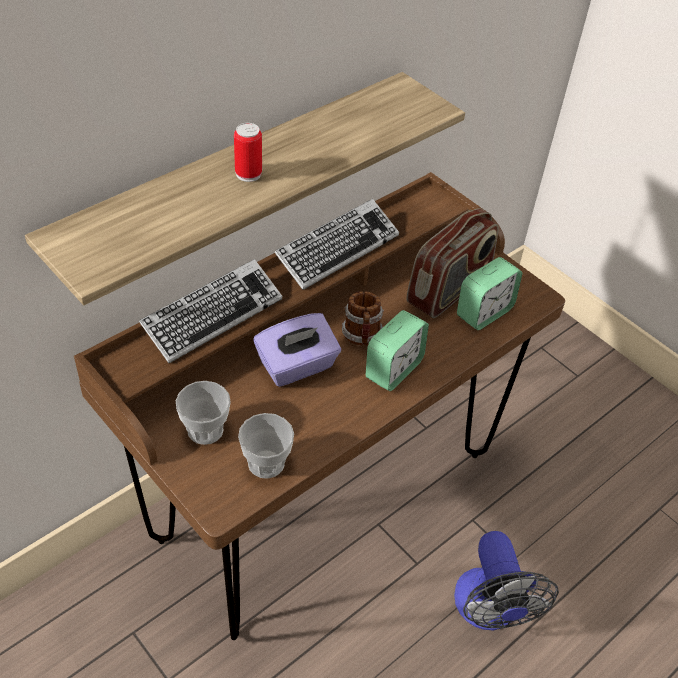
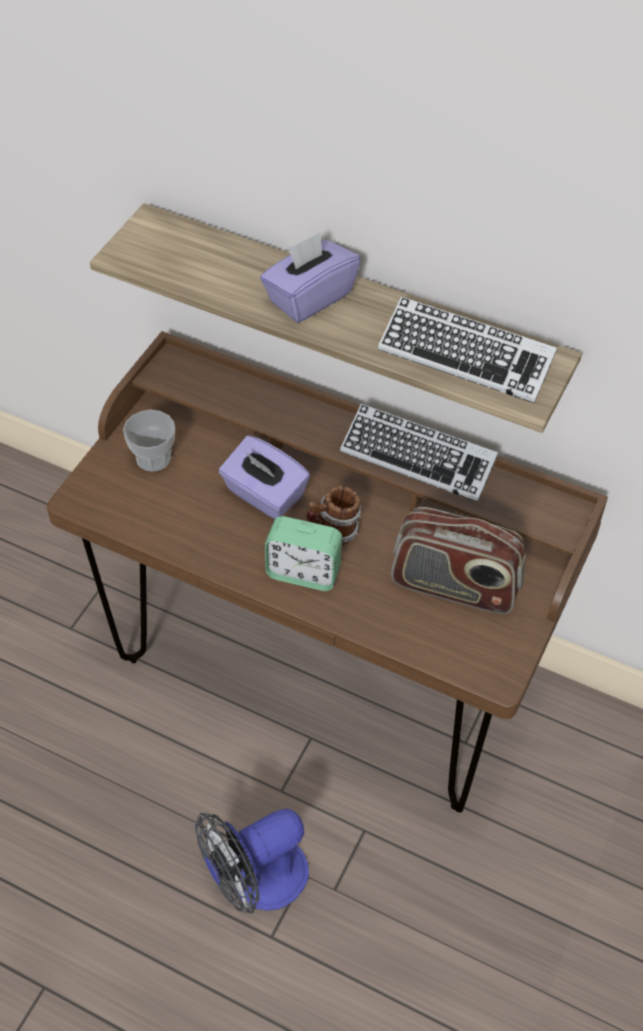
camera: 70 degrees right, 5 degrees up
keyboard [139,259,282,363] -> keyboard moved to [378,296,557,403]
can [234,123,262,182] -> purple tissue box [260,232,361,323]
cup [238,413,294,479] -> none
alarm clock [457,257,522,330] -> none

